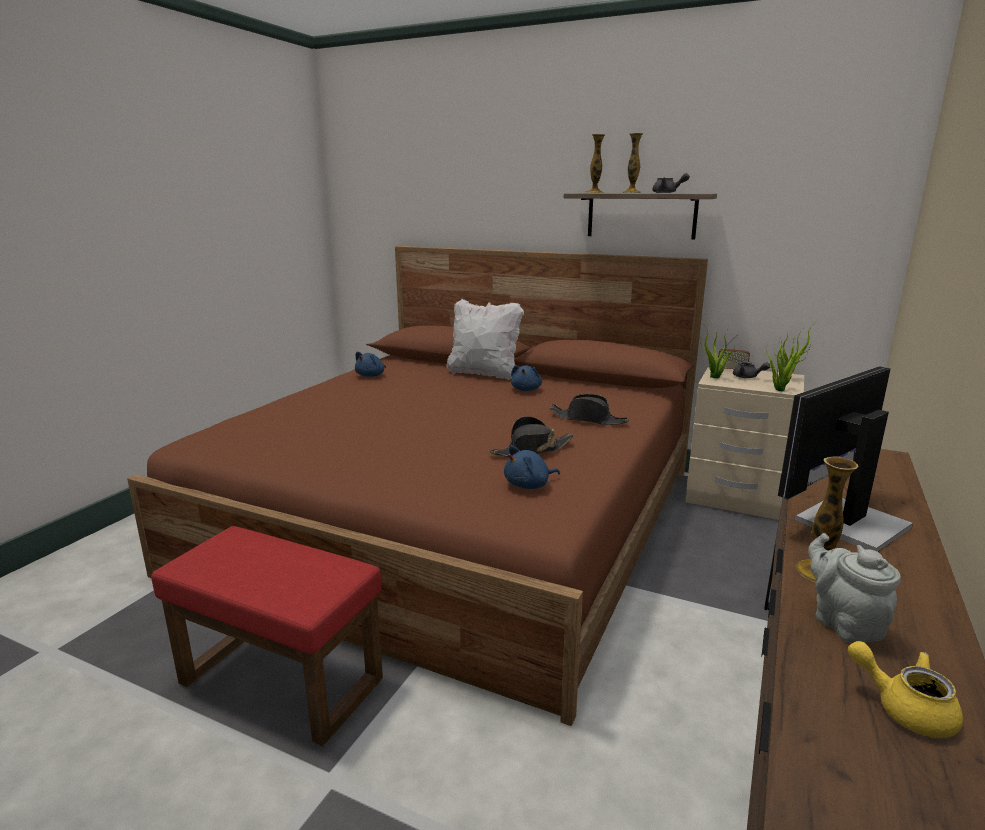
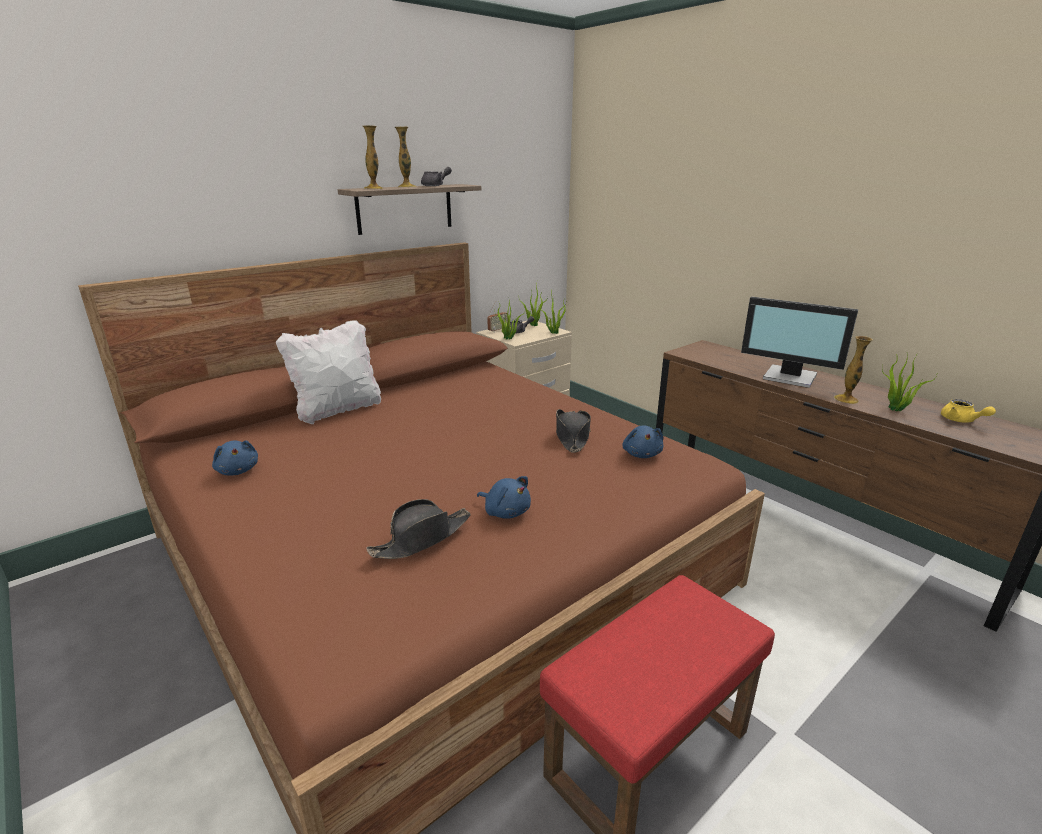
camera: 65 degrees left, 5 degrees up
blue plush toy [511,365,542,391] -> blue plush toy moved to [477,476,531,519]
black hat [549,394,629,425] -> black hat moved to [366,499,471,559]
monitor [778,366,913,552] -> monitor turned 45 degrees counterclockwise [741,297,858,388]
grey teapot [808,533,901,643] -> potted plant [882,352,937,411]
yellow teapot [848,641,963,738] -> yellow teapot turned 90 degrees counterclockwise [941,399,996,423]

